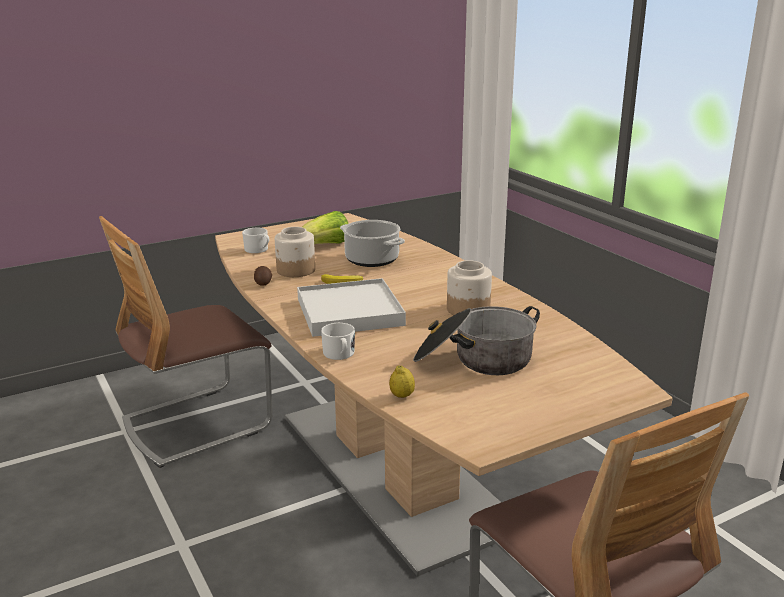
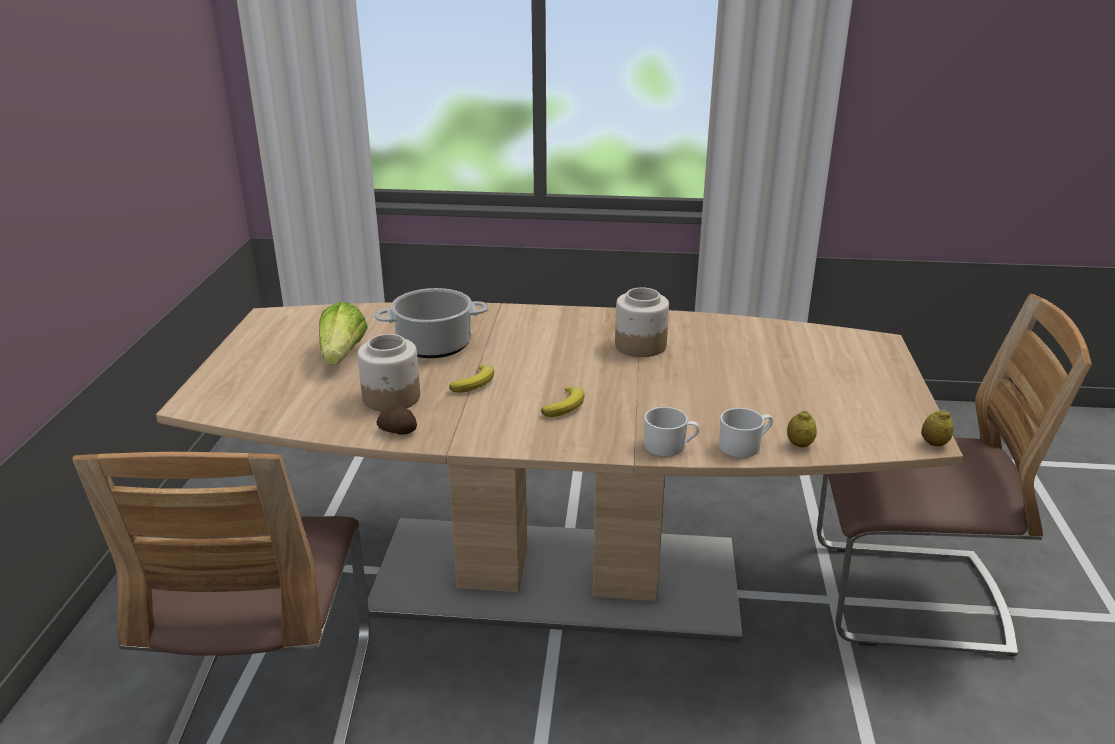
camera: 55 degrees left, 5 degrees up
white mug [242,228,269,253] -> white mug moved to [719,408,773,458]
white tray [297,278,406,337] -> banana [541,387,584,417]
cooking pot [413,306,540,375] -> none
none -> lemon [921,410,954,446]

